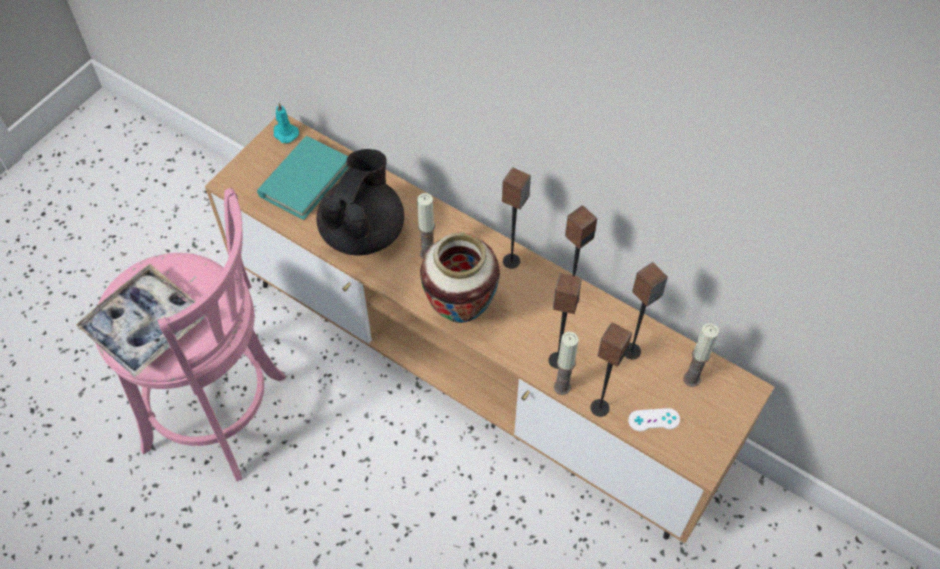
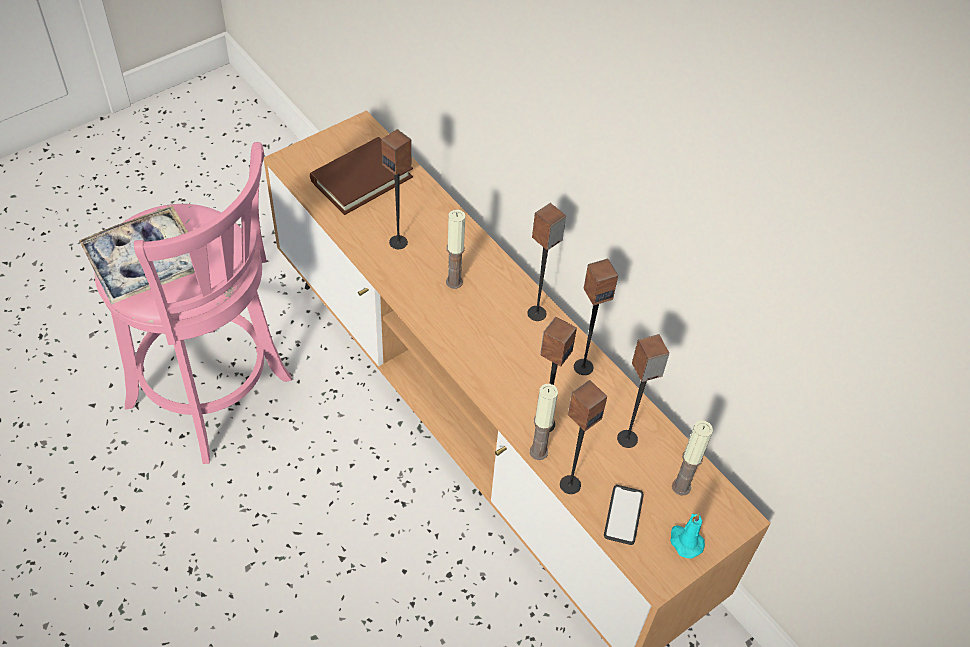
camera: 15 degrees right, 5 degrees down
turquoise book [257,136,348,220] -> brown book [310,137,413,215]
turquoise candle [273,103,299,143] -> turquoise candle moved to [670,513,705,558]
black teapot [316,149,404,255] -> speaker [381,129,412,249]
vase [420,232,500,323] -> none
white game controller [628,408,680,431] -> phone [604,485,644,545]

